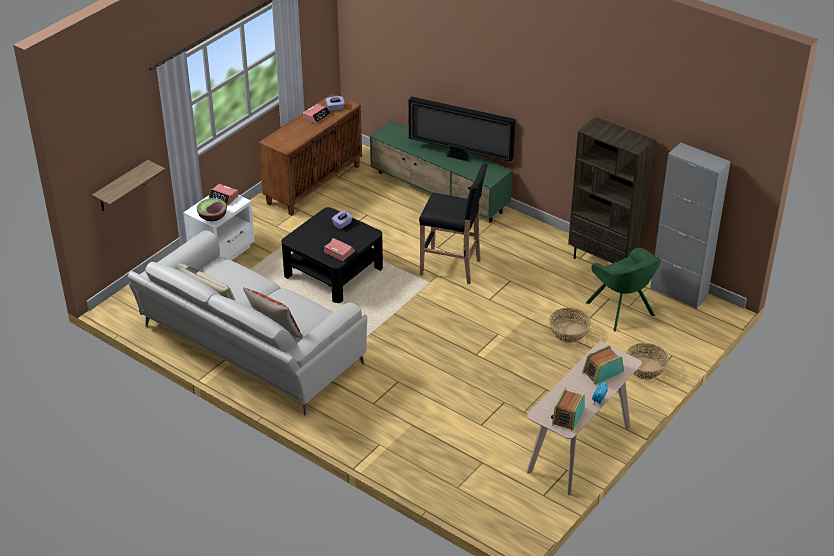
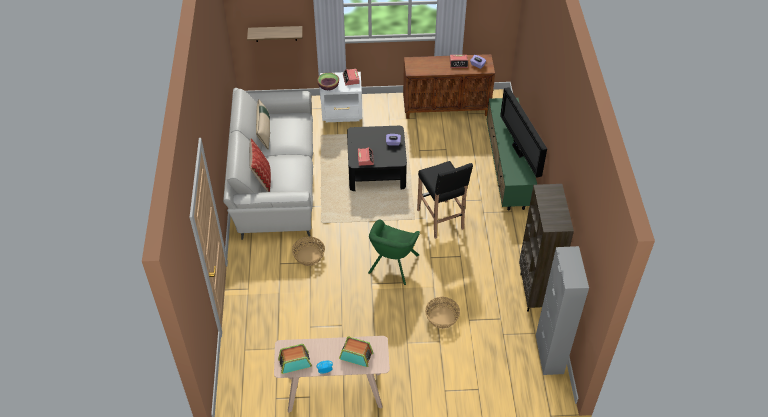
camera: 50 degrees right, 10 degrees up
green armchair [586,248,661,331] -> green armchair moved to [368,220,420,285]
basket [626,343,669,379] -> basket moved to [292,237,325,266]

